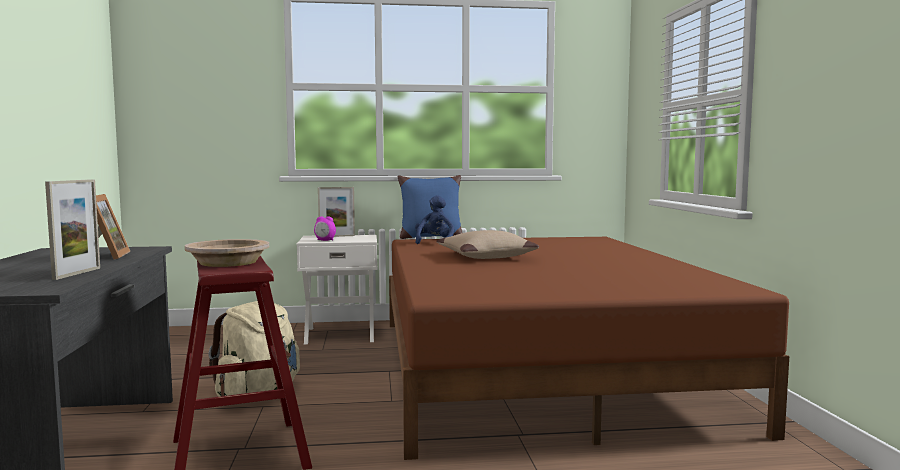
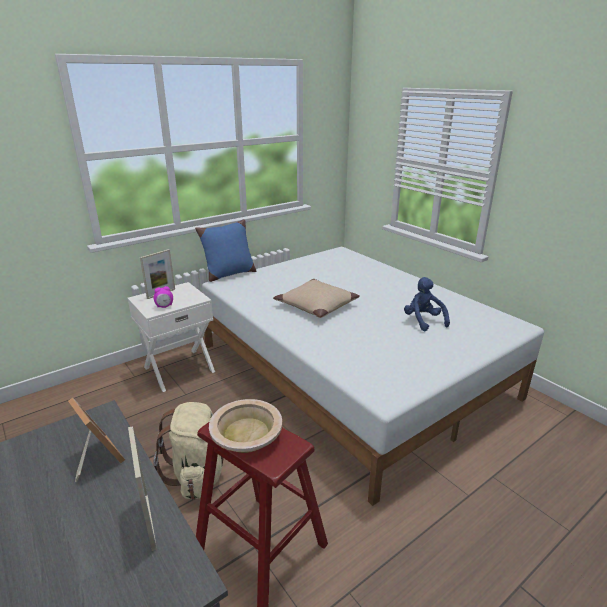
camera: 30 degrees left, 20 degrees up
brown bed [389,237,789,460] -> white bed [202,247,544,506]
blue plush toy [415,195,454,244] -> blue plush toy moved to [404,277,450,331]

